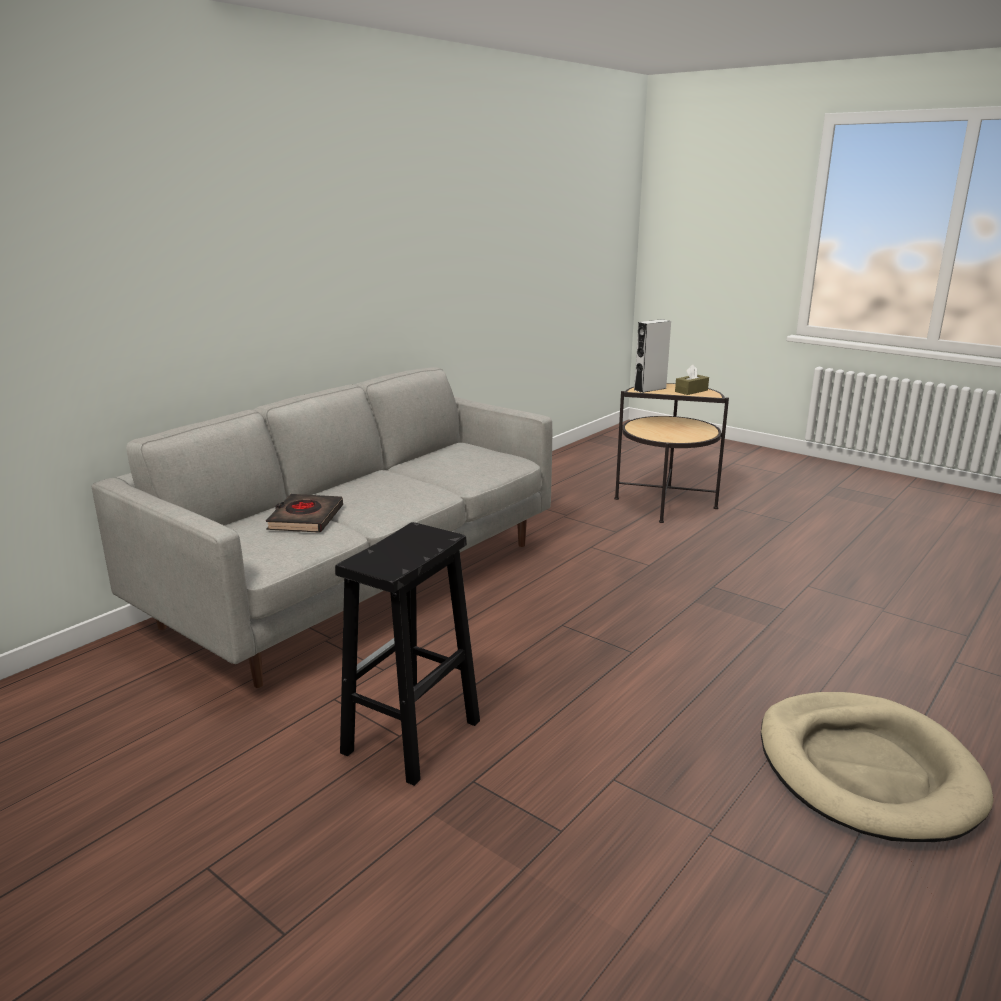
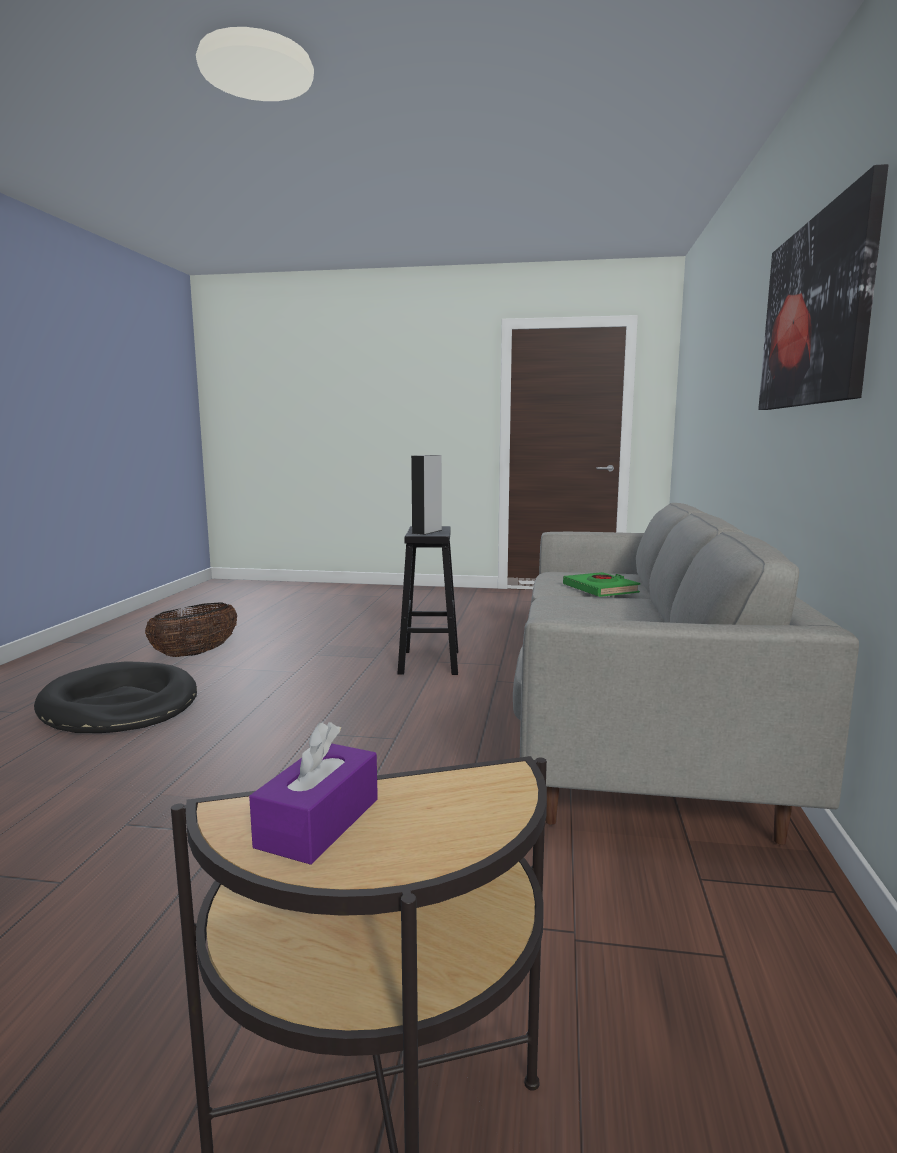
camera: 150 degrees right, 10 degrees down
black book [266,494,343,533] -> green book [563,572,640,597]
grey speaker [634,319,671,393] -> grey speaker moved to [411,455,442,535]
brown tissue box [675,365,709,395] -> purple tissue box [249,722,378,865]
beige dog bed [761,692,994,842] -> black dog bed [34,661,197,733]
none -> basket [145,602,237,657]
none -> picture [758,164,889,410]

